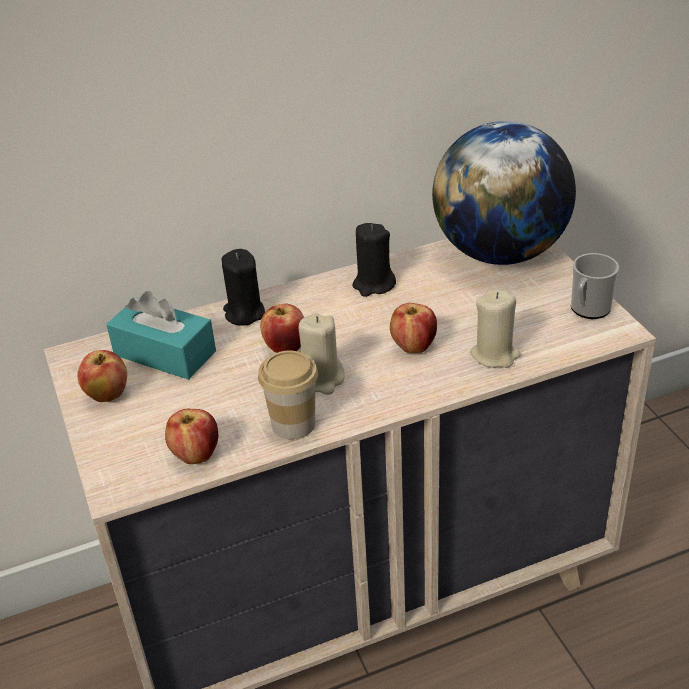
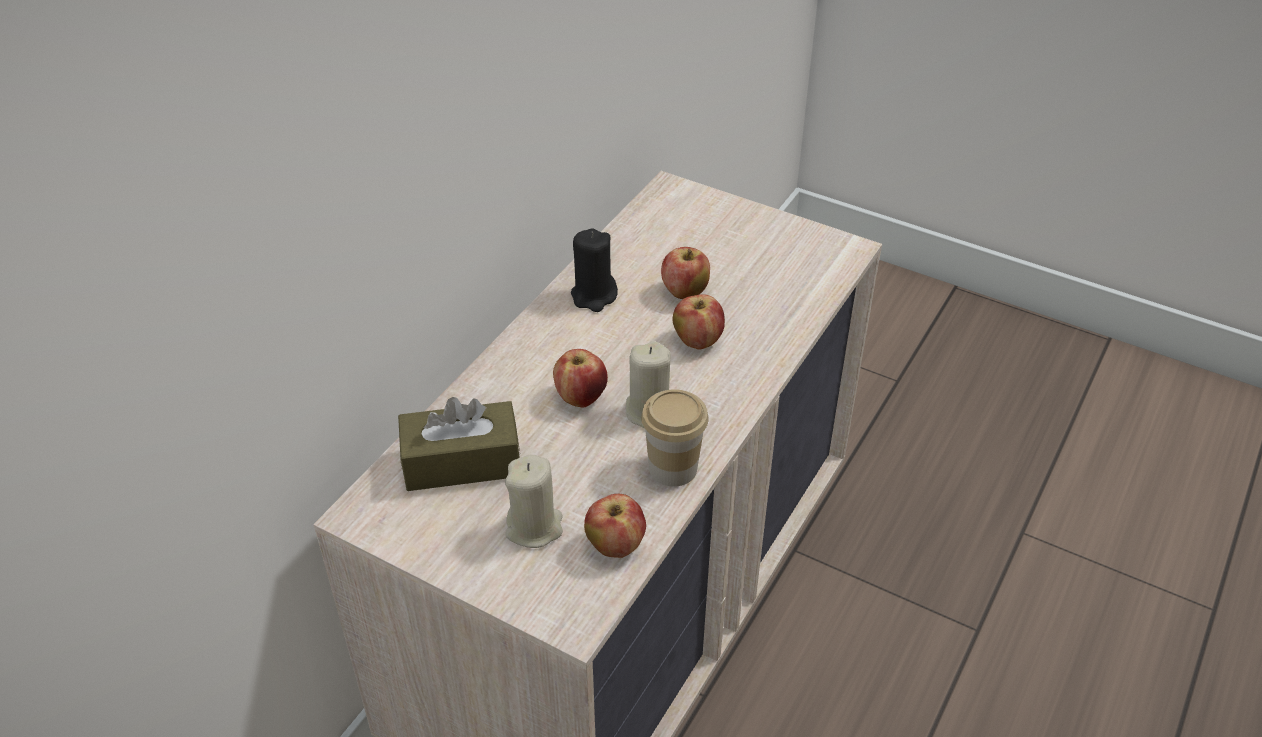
camera: 40 degrees left, 5 degrees up
apple [77,350,127,402] -> apple moved to [661,247,710,299]
turquoise tissue box [106,291,216,380] -> brown tissue box [398,397,520,491]
black candle [222,249,265,326] -> none
globe [432,121,576,265] -> none
beige candle [470,290,521,368] -> beige candle moved to [505,455,563,548]
mug [571,253,619,319] -> none

